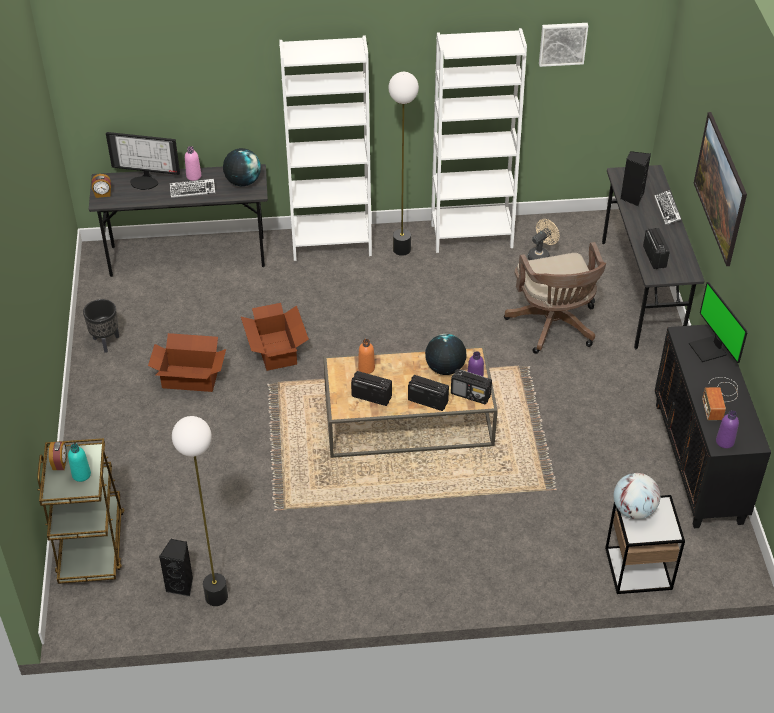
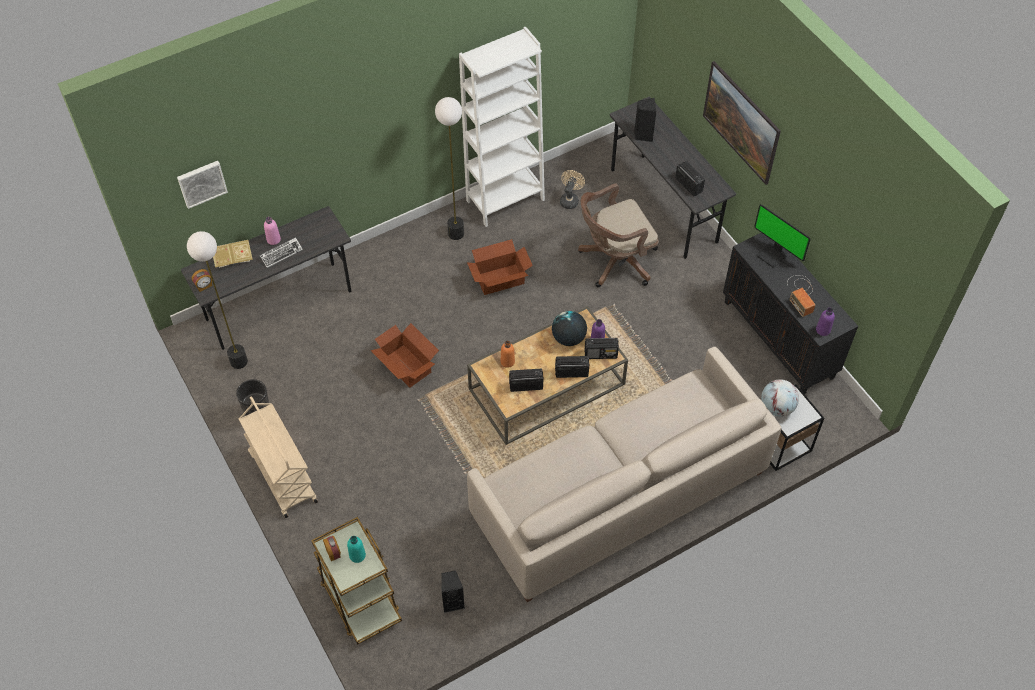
camera: 25 degrees left, 10 degrees up
monitor [106,132,180,190] -> book [213,240,253,268]
cardboard box [148,333,226,392] -> cardboard box moved to [467,239,533,295]
floor lamp [172,416,228,606] -> floor lamp moved to [187,231,248,369]
globe [223,148,261,186] -> none
white bookcase [279,35,372,261] -> none
brown office chair [504,242,606,354] -> brown office chair turned 105 degrees clockwise [578,184,659,287]
picture [539,23,588,67] -> picture moved to [177,161,228,209]
keyboard [654,190,681,225] -> none
none -> beige cart [239,396,318,518]
none -> beige sofa [467,347,781,602]

